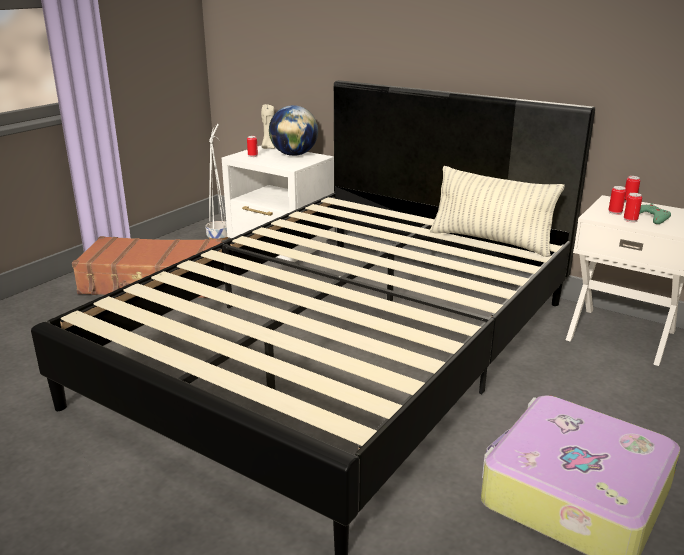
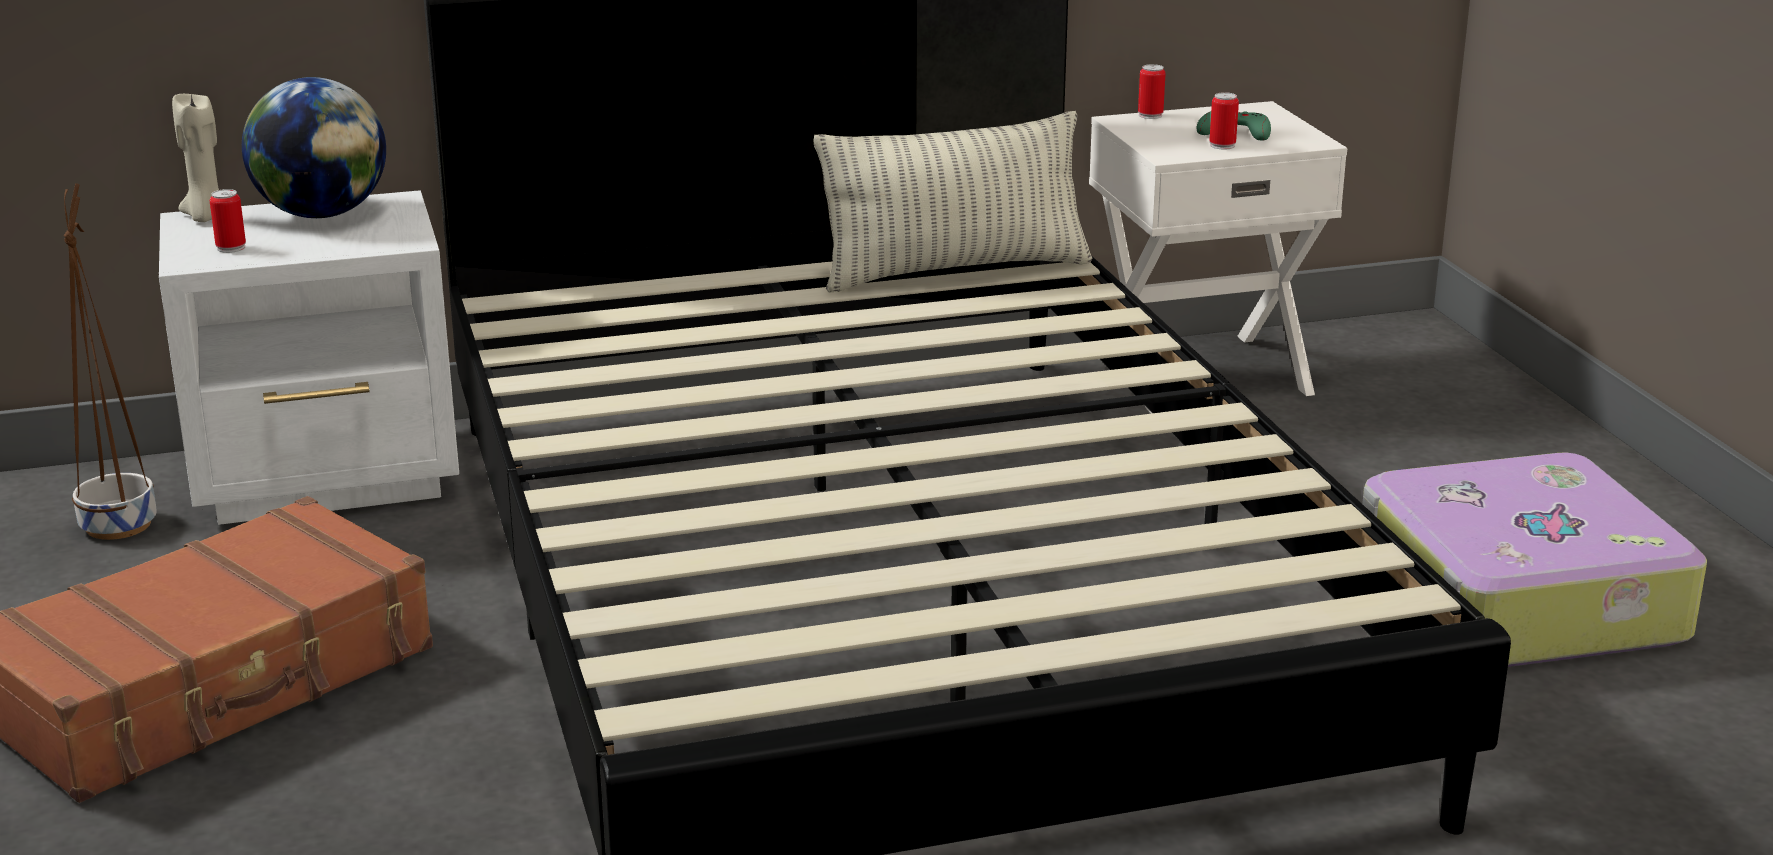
camera: 50 degrees left, 0 degrees up
white planter [205,124,229,240] -> brown planter [64,183,157,540]
can [608,186,626,215] -> none

